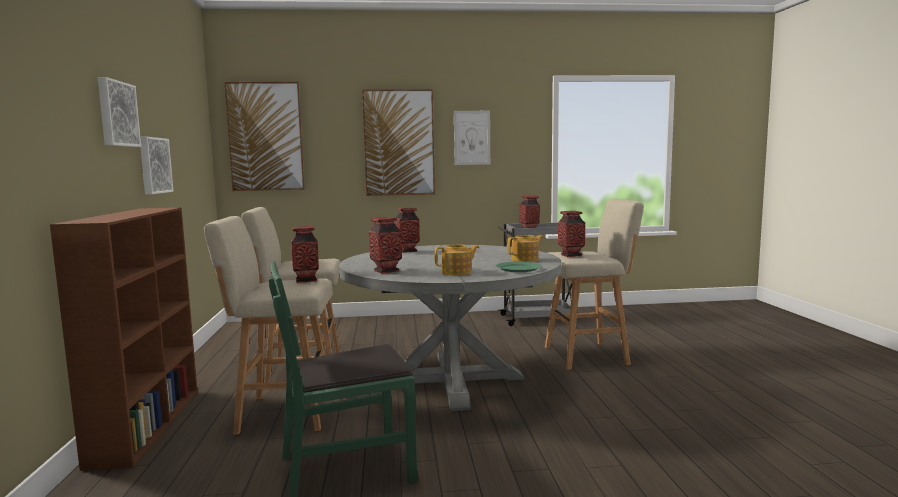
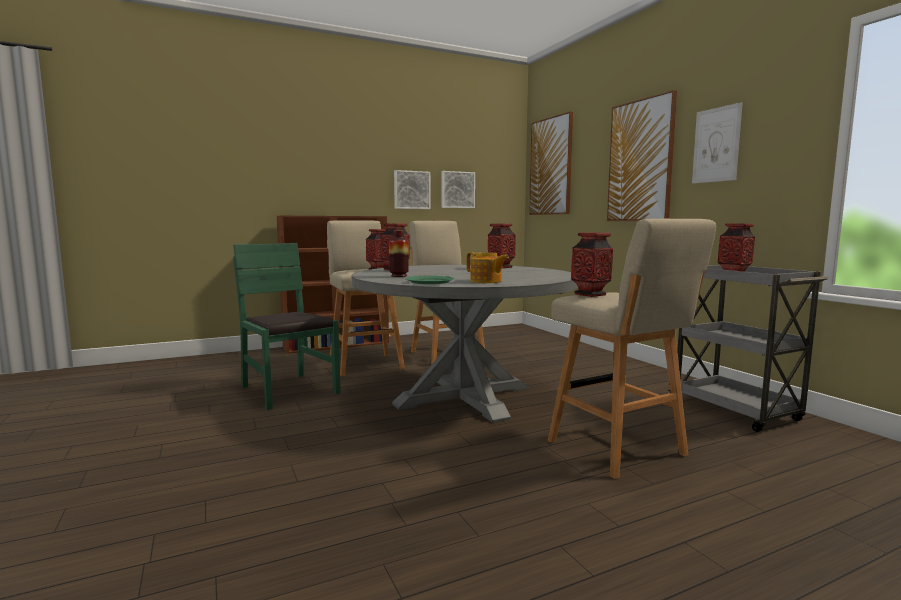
camera: 70 degrees right, 0 degrees up
picture [98,77,141,147] -> picture moved to [441,171,475,208]
teapot [435,244,479,275] -> vase [389,230,409,277]

